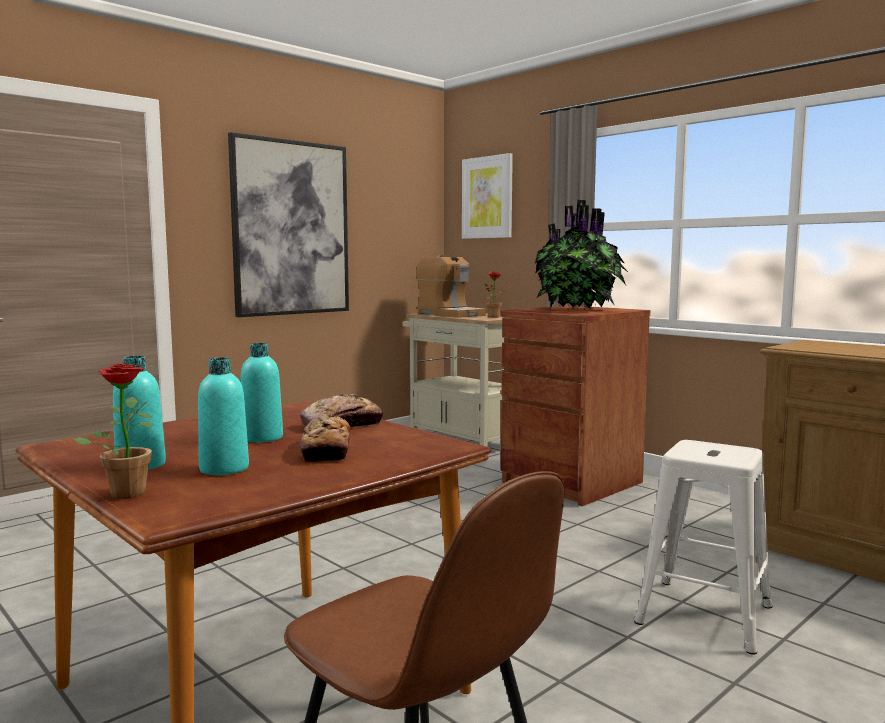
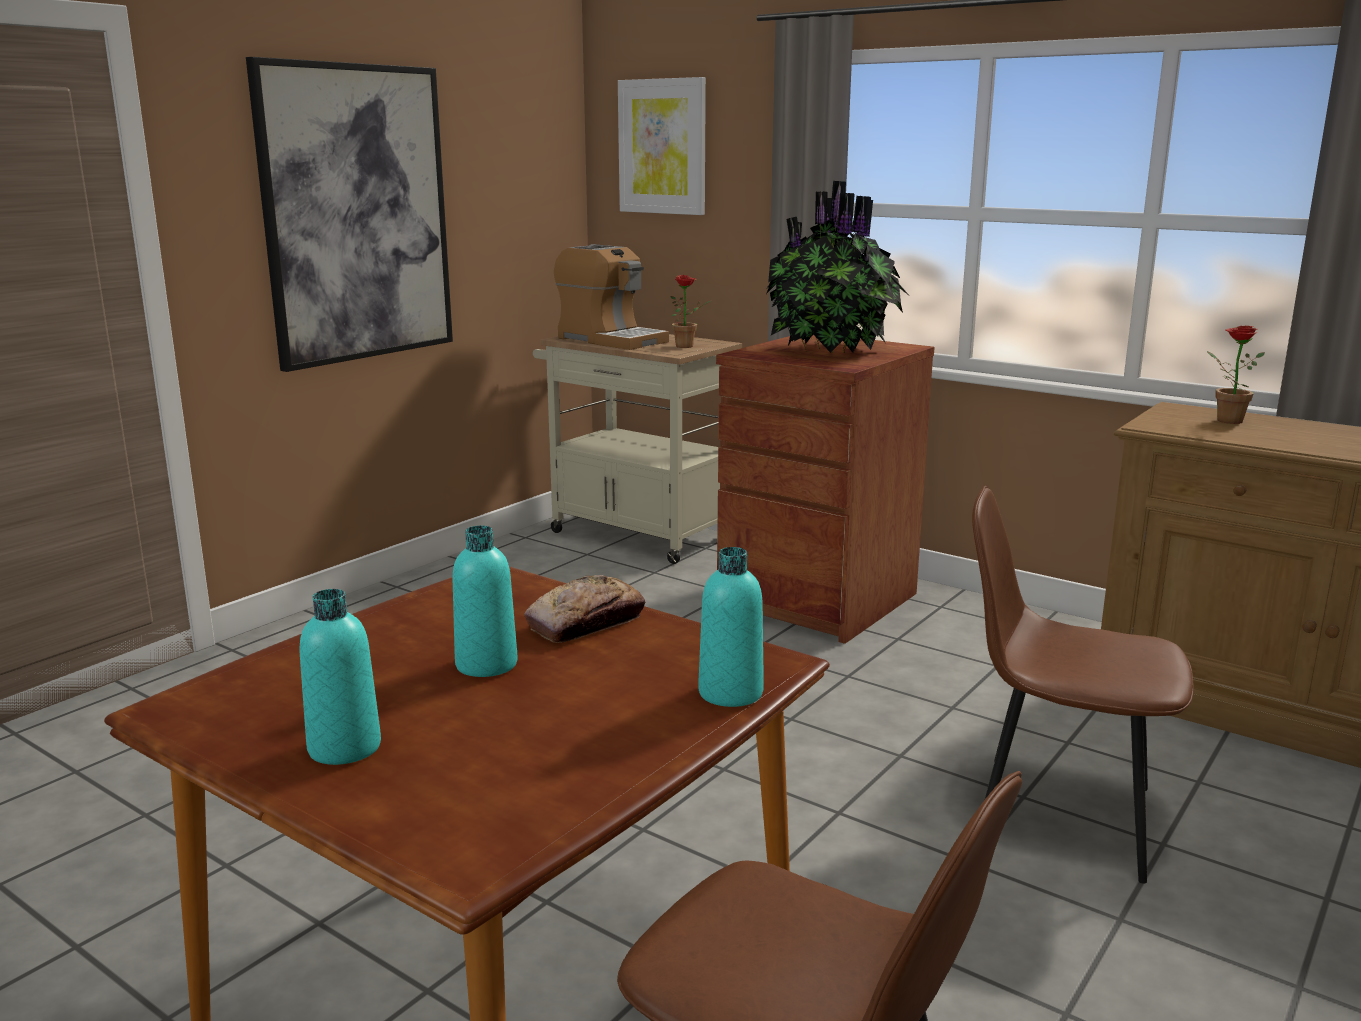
camera: 10 degrees left, 10 degrees up
potted plant [74,363,153,499] -> potted plant moved to [1207,326,1265,424]
turquoise bottle [198,358,249,475] -> turquoise bottle moved to [698,547,764,707]
bread [299,414,351,462] -> none
white stool [634,440,773,655] -> brown chair [972,486,1194,883]

